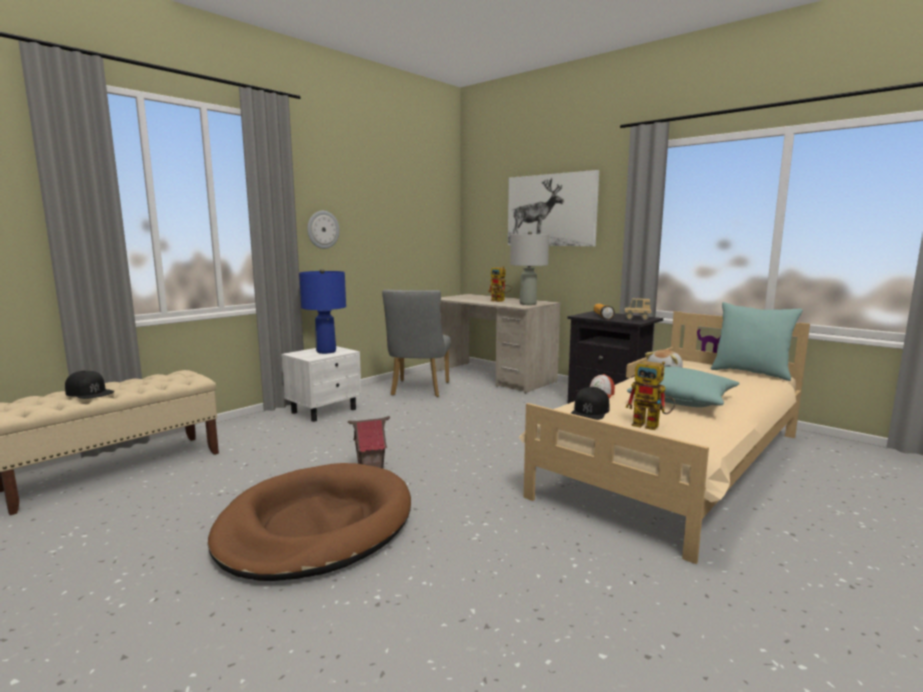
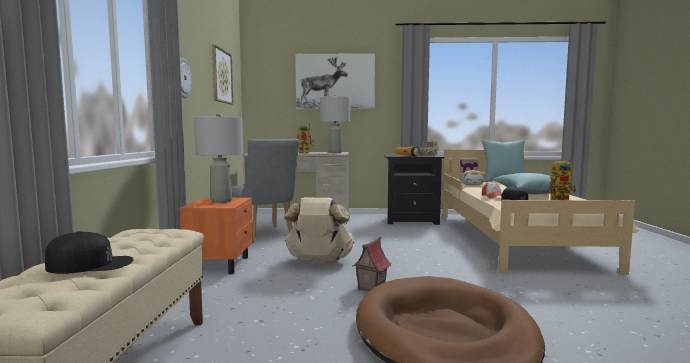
camera: 40 degrees left, 5 degrees down
white nightstand [281,346,362,422] -> orange nightstand [180,197,253,274]
blue table lamp [299,269,346,354] -> grey table lamp [194,114,243,203]
none -> picture [212,45,233,104]
none -> beige backpack [284,197,355,264]

